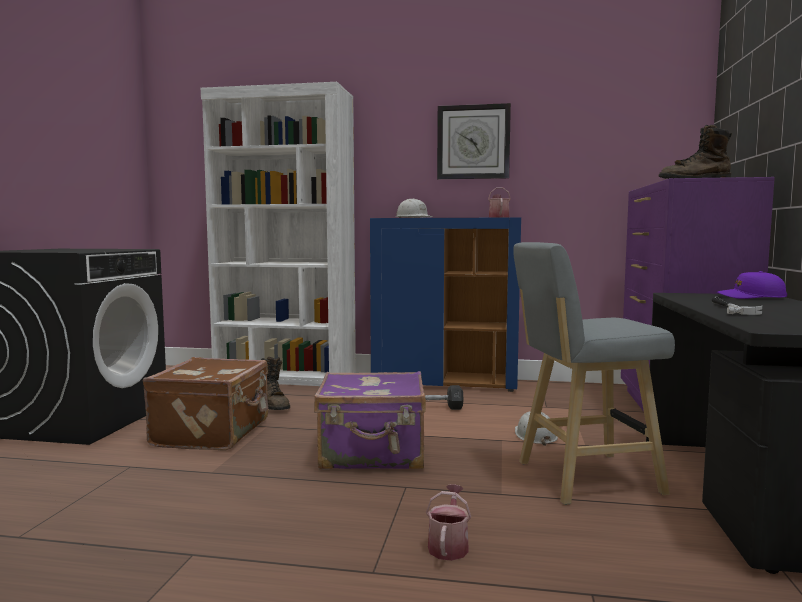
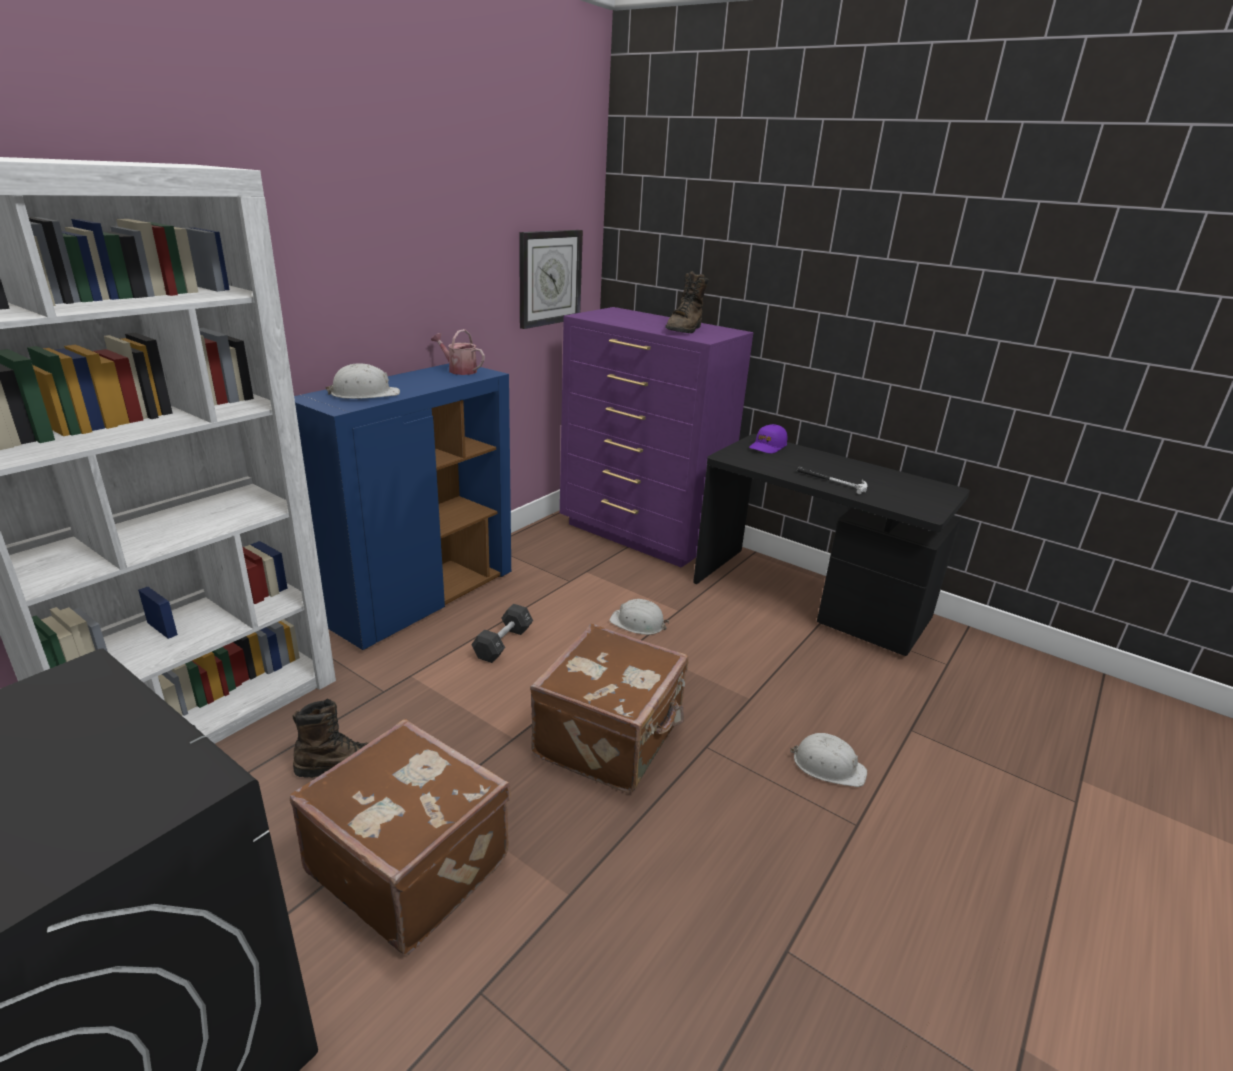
camera: 65 degrees left, 20 degrees up
purple suitcase [314,371,426,469] -> brown suitcase [530,624,689,793]
watering can [426,484,471,561] -> white hard hat [790,733,867,787]
wall clock [437,103,511,179] -> wall clock moved to [519,230,583,329]
grey stool [513,242,675,505] -> none

